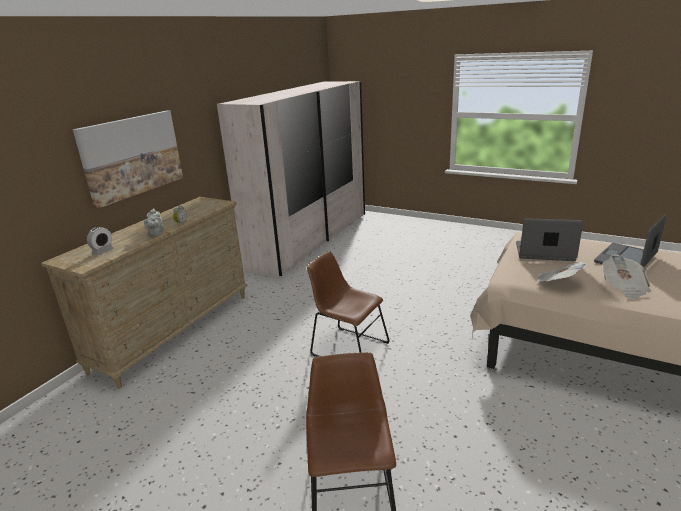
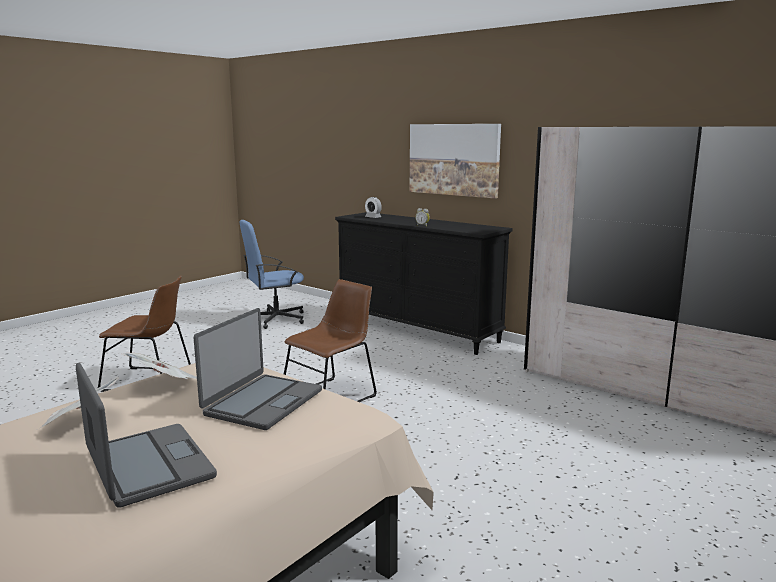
camera: 100 degrees right, 10 degrees down
beige dresser [41,197,247,389] -> black dresser [335,212,513,355]
grey teapot [144,208,164,236] -> none
none -> blue office chair [240,220,304,329]

